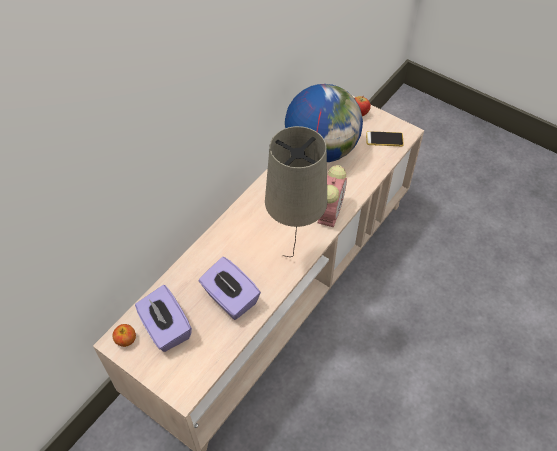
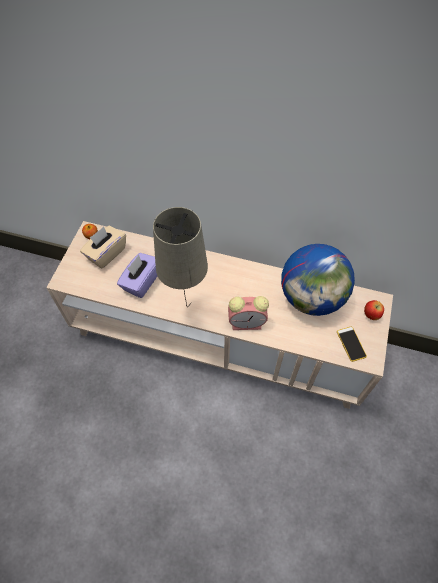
camera: 70 degrees right, 5 degrees up
purple tissue box [135,285,192,352] -> beige tissue box [80,226,126,268]

